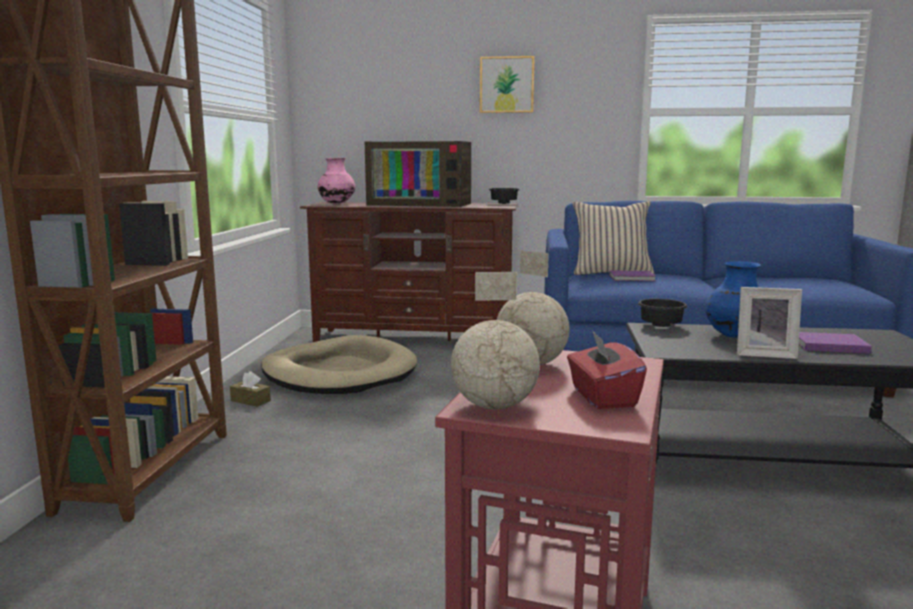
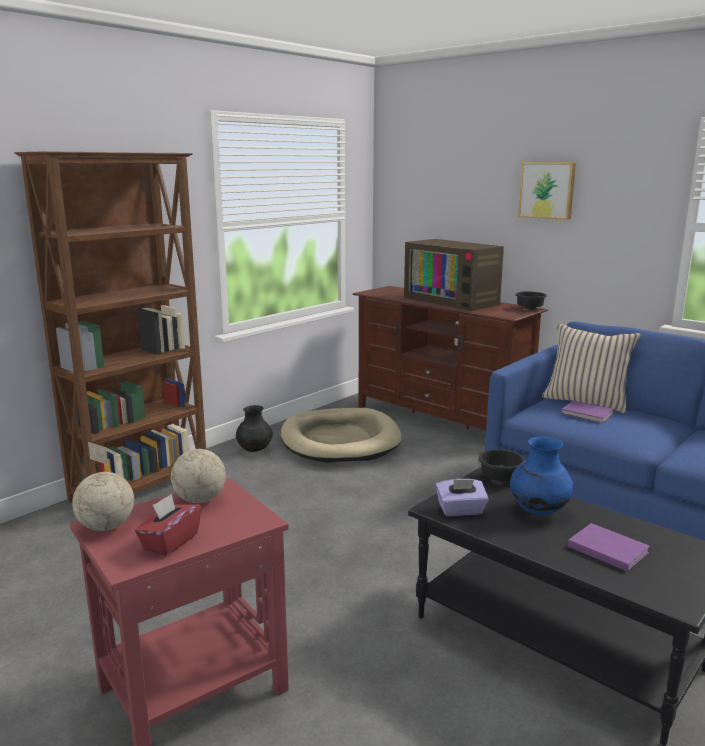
camera: 35 degrees right, 5 degrees up
brown tissue box [230,371,271,407] -> black vase [236,405,273,452]
pink vase [318,158,355,204] -> none
picture frame [737,287,802,359] -> none
none -> purple tissue box [436,479,489,516]

